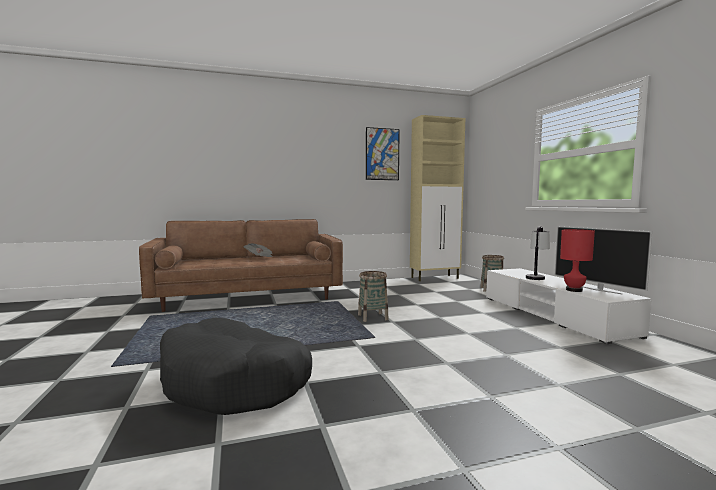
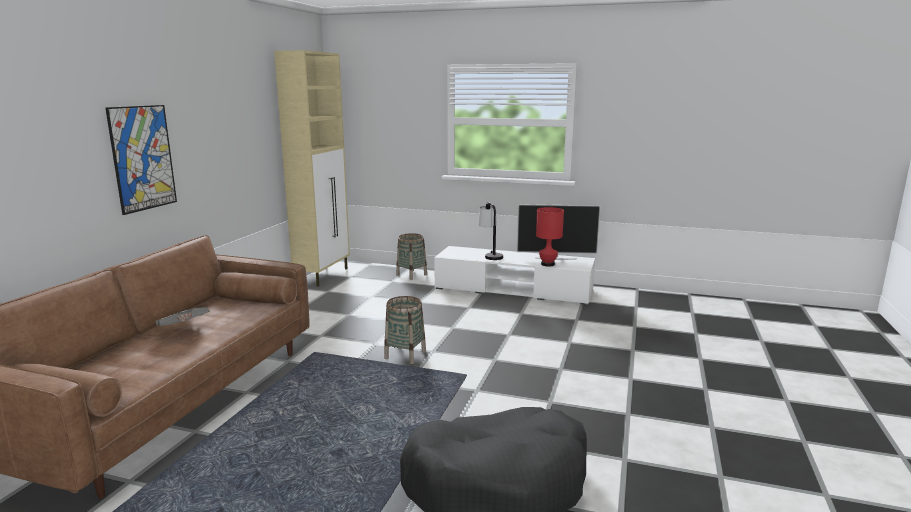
camera: 55 degrees left, 10 degrees up
picture [366,127,400,180] -> picture moved to [105,105,177,215]

